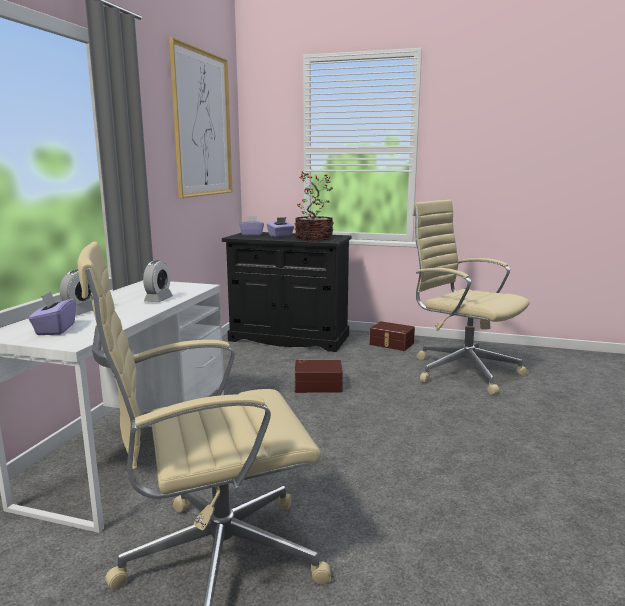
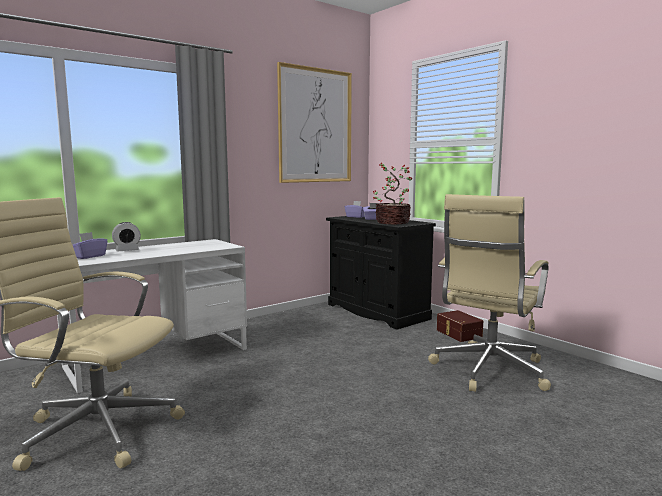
camera: 35 degrees right, 5 degrees down
alarm clock [143,260,173,302] -> none
brown storage box [295,360,343,393] -> none
beige office chair [412,200,530,395] -> beige office chair turned 135 degrees counterclockwise [428,194,551,392]

